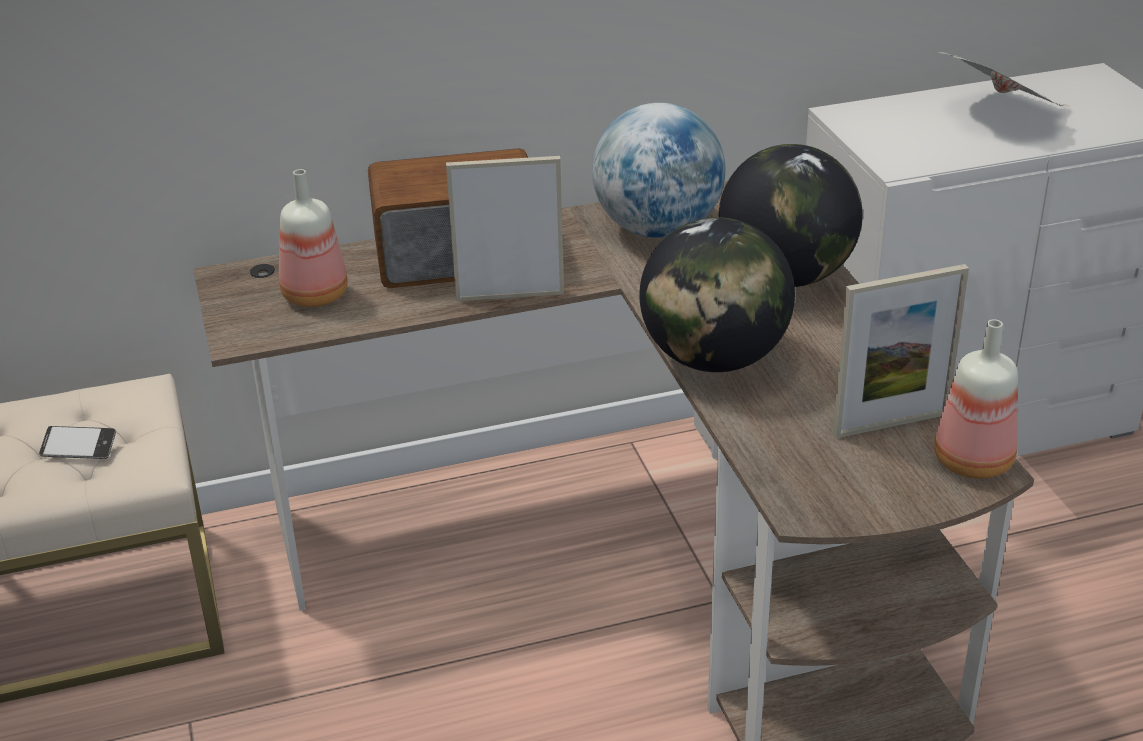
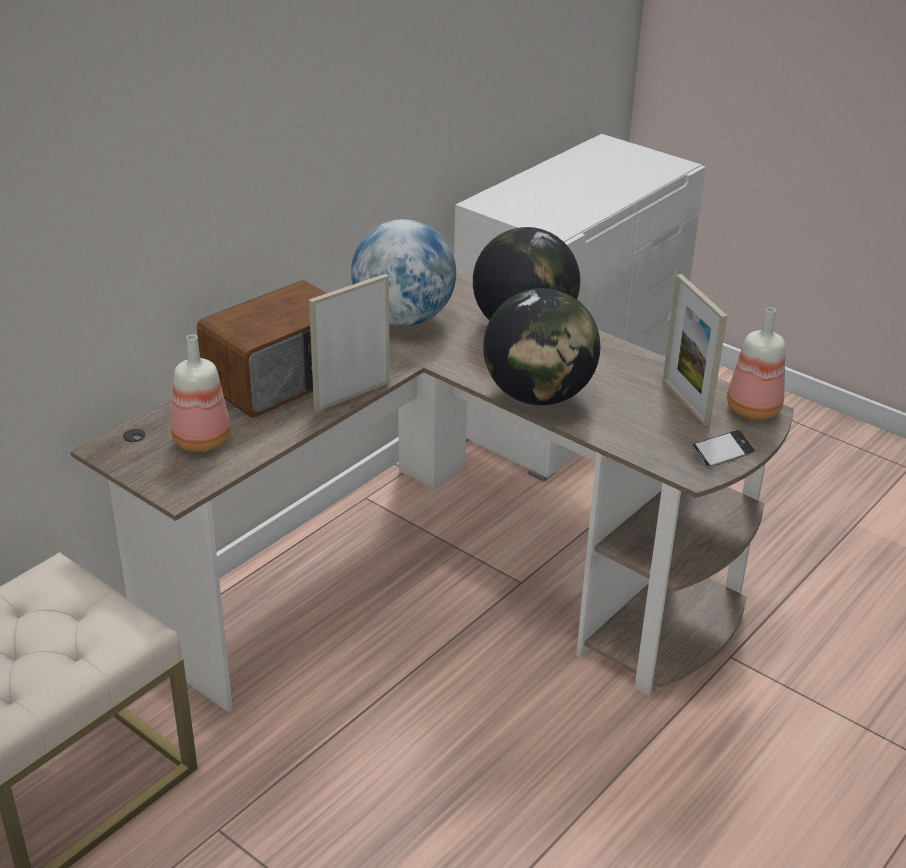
camera: 35 degrees left, 0 degrees up
phone [39,426,116,459] -> phone moved to [692,430,755,468]
picture frame [833,264,969,438] -> picture frame turned 120 degrees clockwise [663,274,727,426]
newspaper [938,52,1069,108] -> none

